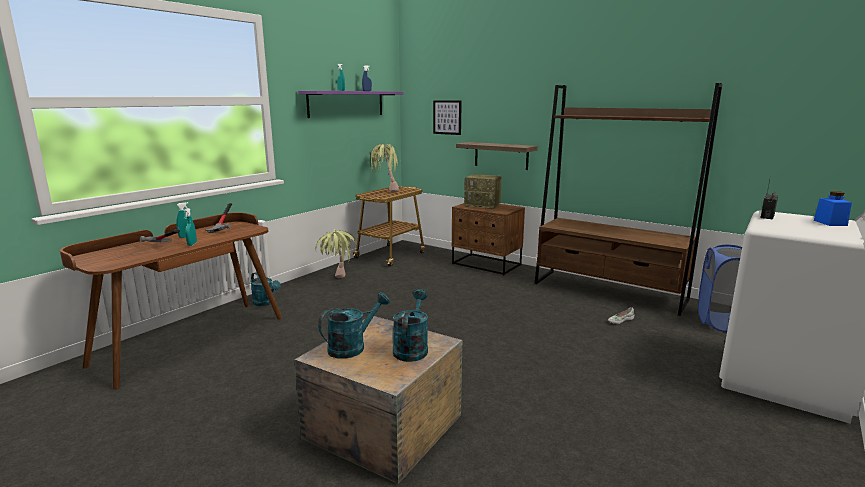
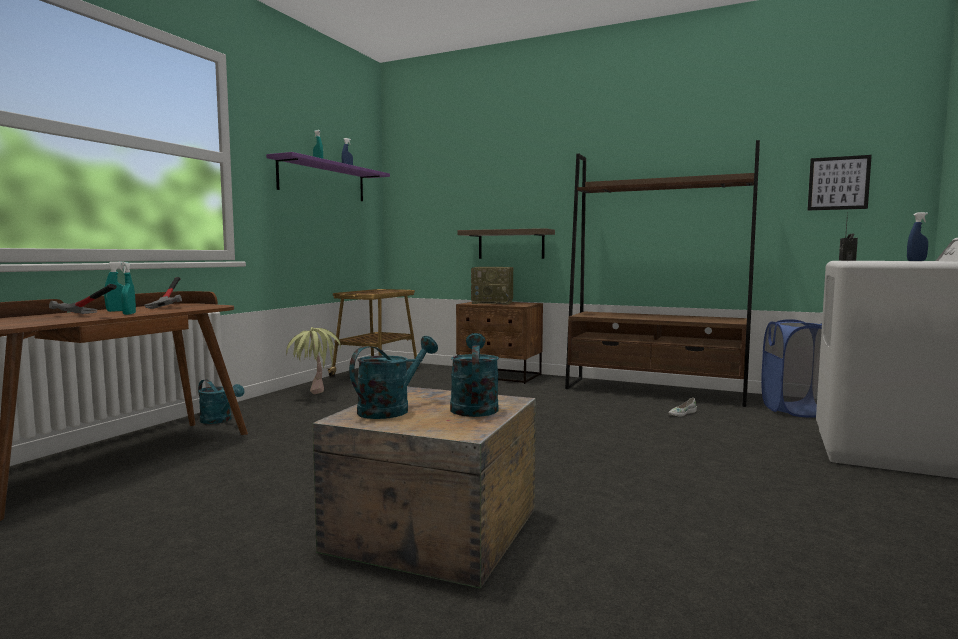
camera: 10 degrees left, 10 degrees down
potted plant [371,144,399,192] -> none
picture [433,100,462,135] -> picture moved to [807,155,872,211]
blue jar [814,191,852,226] -> blue spray bottle [907,212,928,261]

